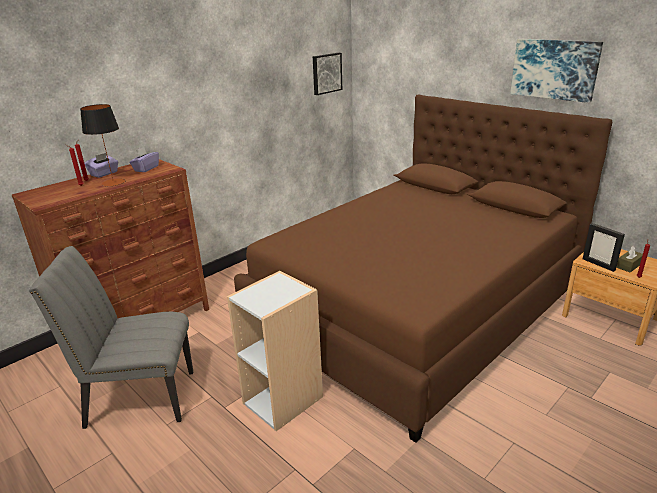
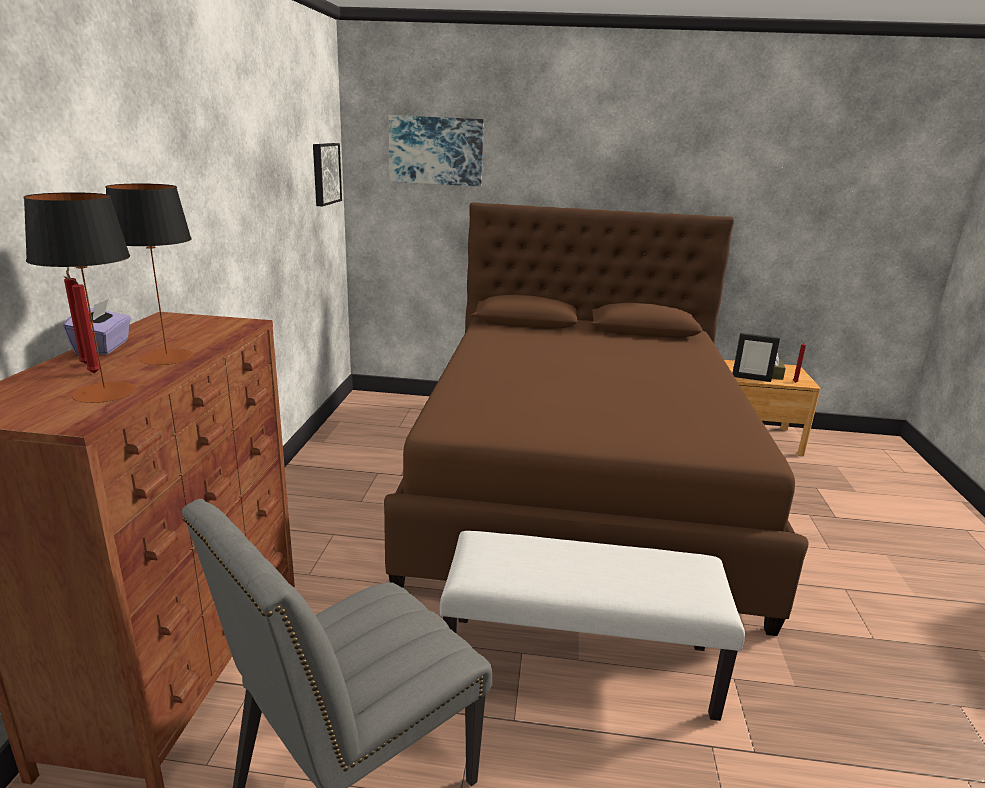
camera: 40 degrees left, 5 degrees down
purple tissue box [129,147,159,172] -> none
bookcase [227,271,323,431] -> white bench [440,531,745,721]
picture [510,39,603,103] -> picture moved to [389,115,484,187]
none -> table lamp [23,192,136,403]

